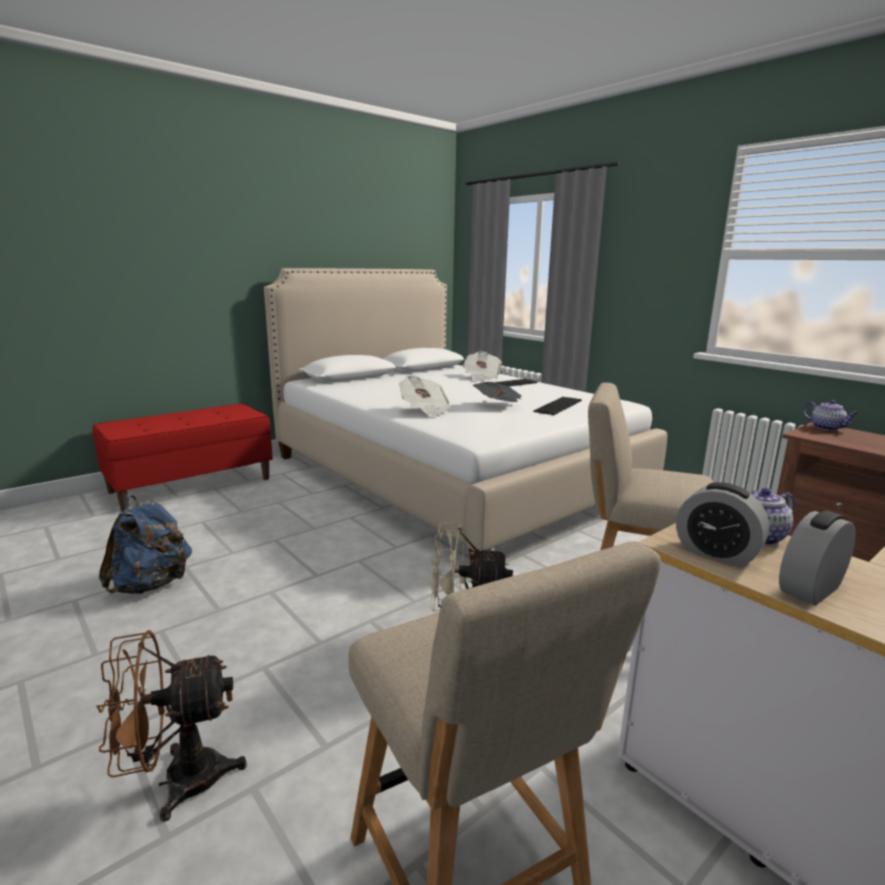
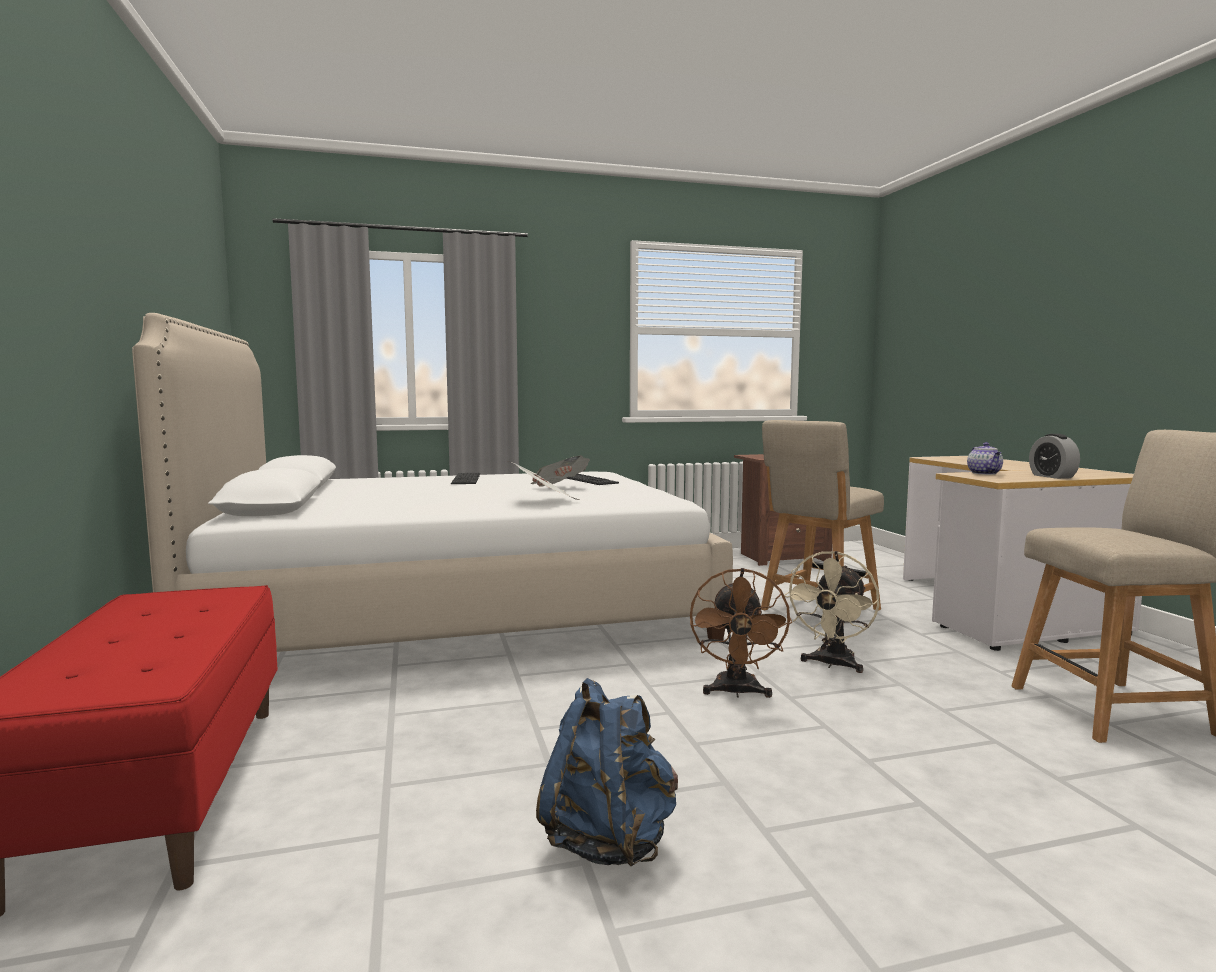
camera: 65 degrees left, 10 degrees down
brown fan [96,630,247,822] -> brown fan moved to [690,568,792,698]
newspaper [463,351,502,382] -> none
alarm clock [676,482,770,567] -> none
teapot [803,400,859,431] -> none

